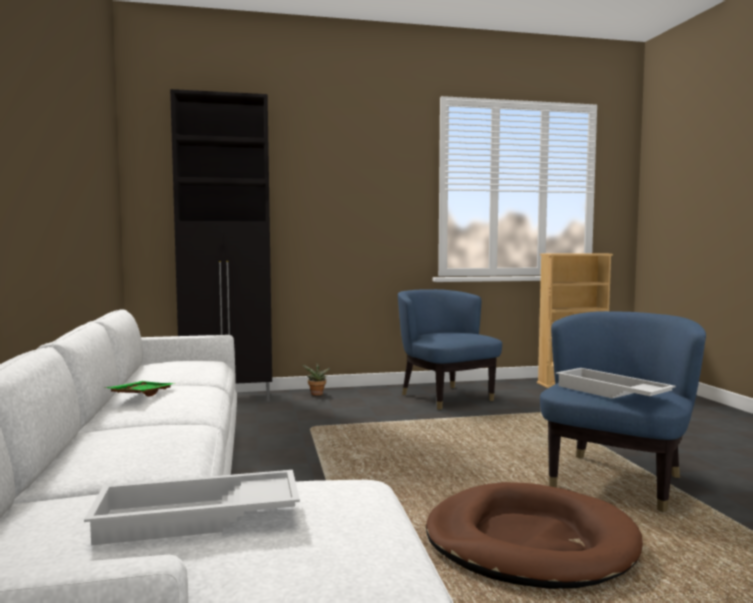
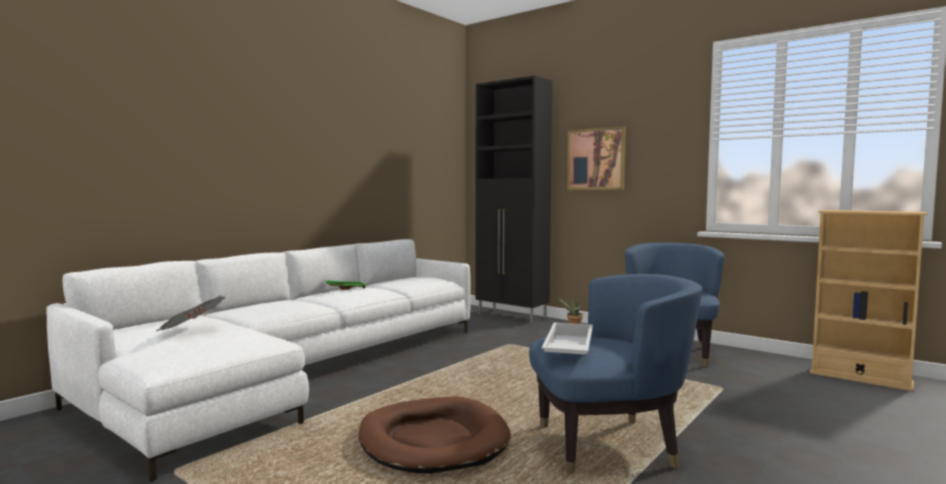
camera: 50 degrees right, 0 degrees up
white tray [84,470,300,545] -> newspaper [156,296,225,331]
none -> picture [567,126,626,190]

